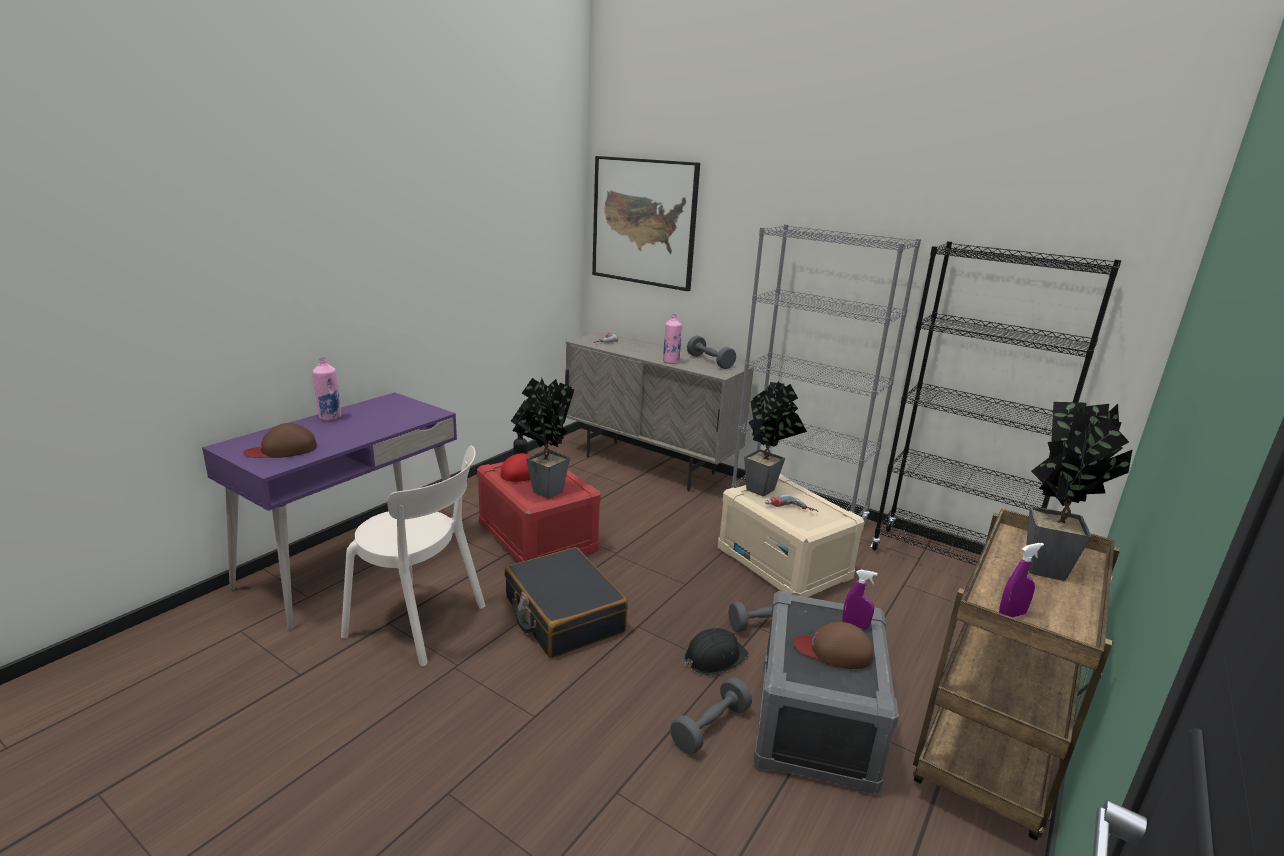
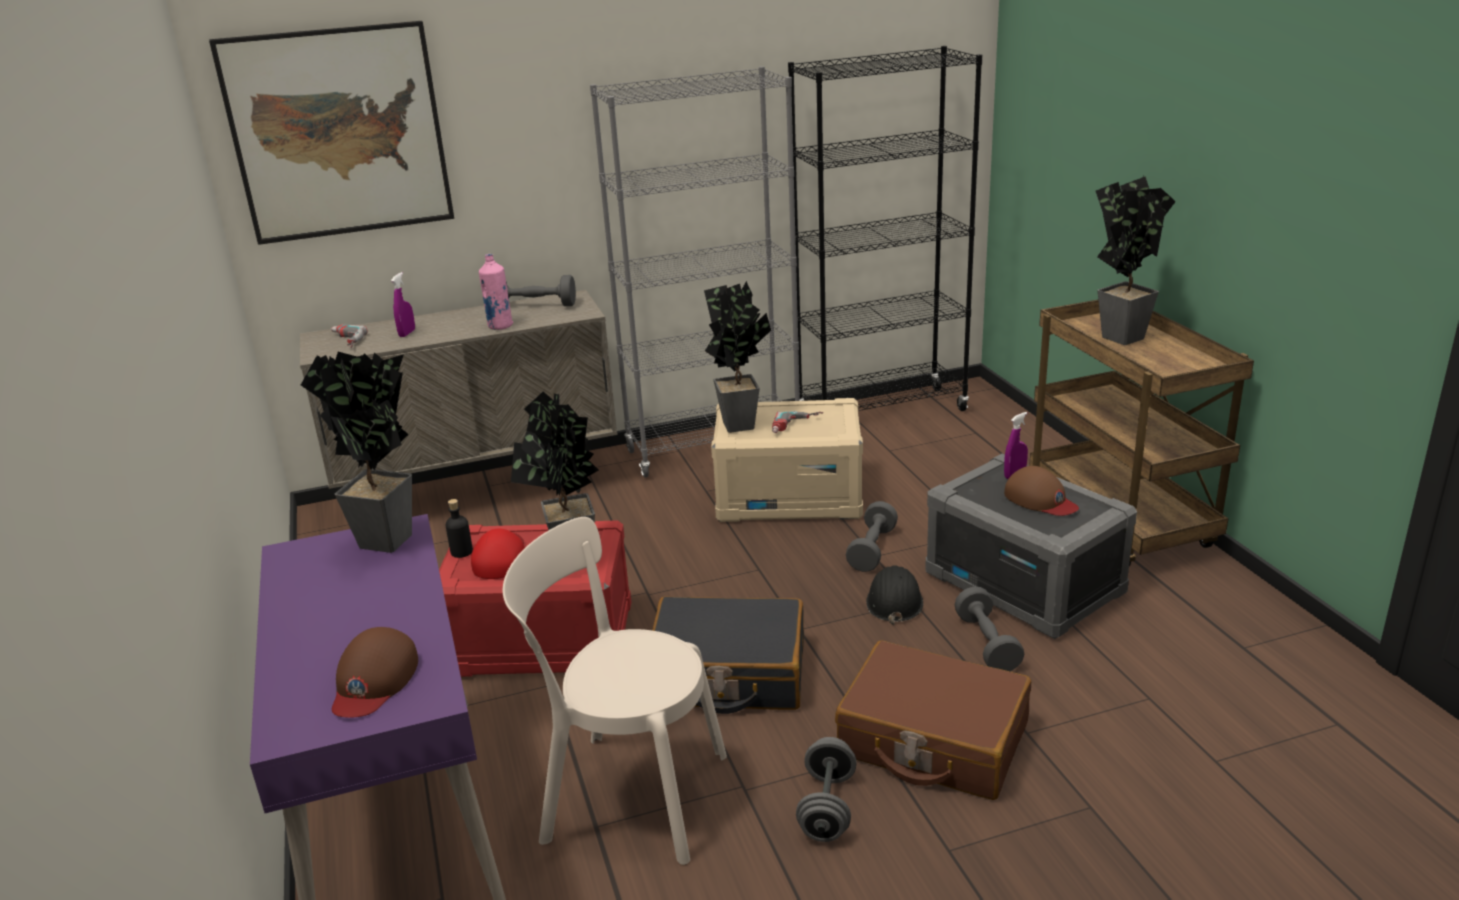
camera: 50 degrees left, 5 degrees up
pink bottle [312,357,342,421] -> none
beige chair [341,446,486,666] -> beige chair turned 135 degrees counterclockwise [503,517,727,865]
brown cap [793,622,873,669] -> brown cap turned 90 degrees counterclockwise [1004,466,1079,516]
purple spray bottle [999,543,1044,617] -> purple spray bottle moved to [391,272,415,337]
none -> potted plant [301,352,412,553]
none -> grey dumbbell [796,737,857,842]
none -> brown suitcase [835,640,1031,800]

